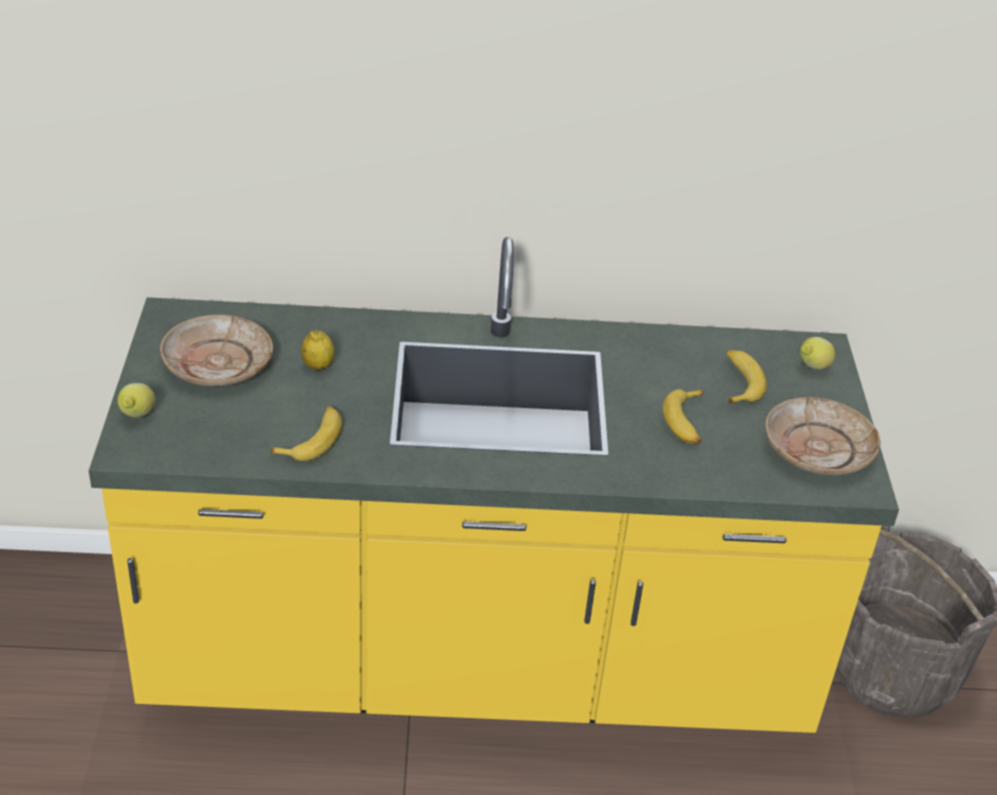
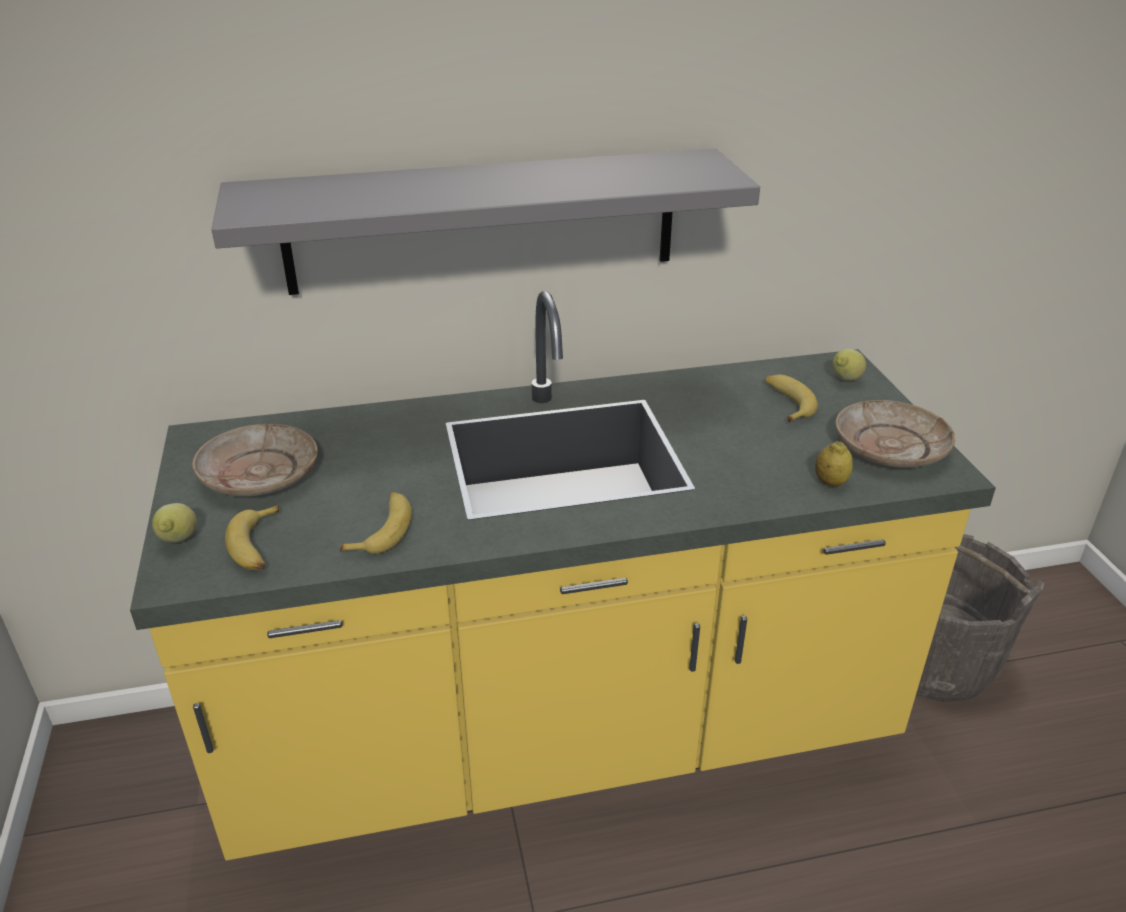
camera: 10 degrees left, 5 degrees down
lemon [301,330,334,370] -> lemon moved to [815,441,853,486]
banana [663,389,703,444] -> banana moved to [225,505,279,570]
none -> grey shelf [211,148,760,295]

